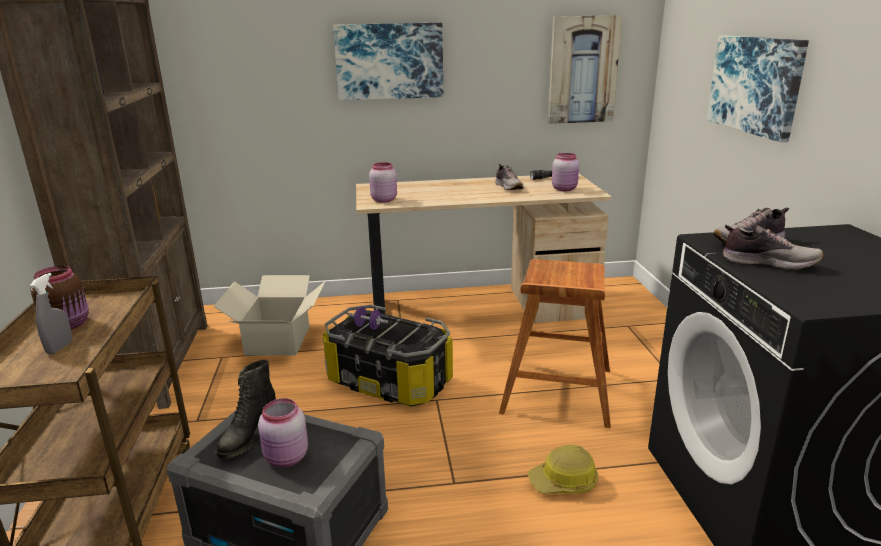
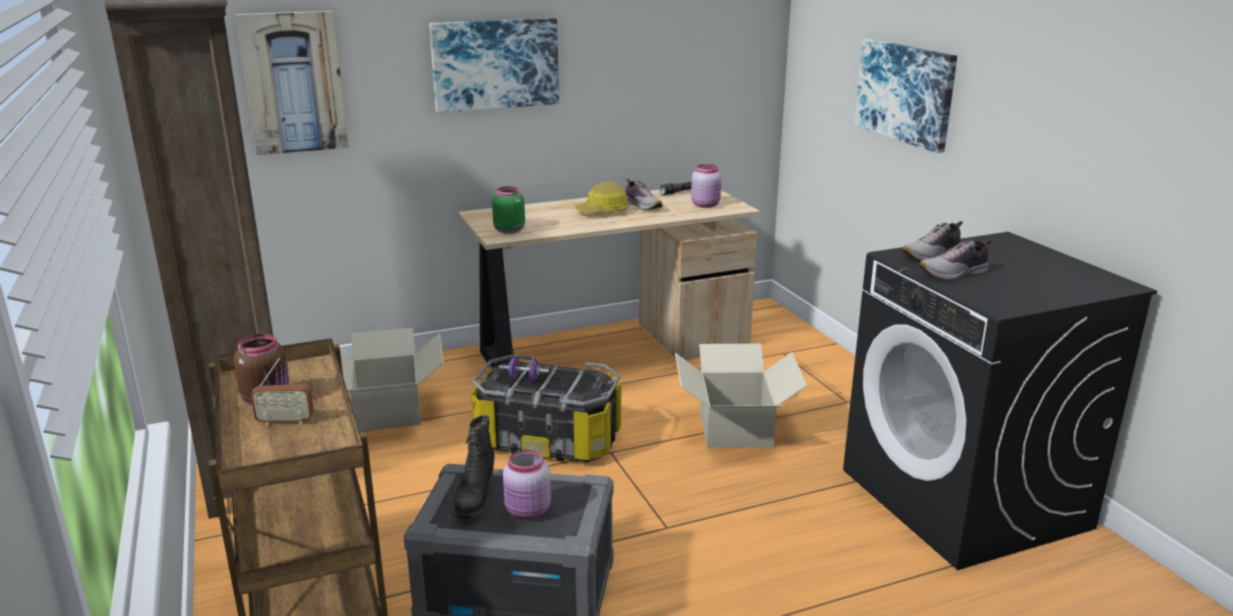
camera: 15 degrees left, 0 degrees up
grey spray bottle [30,273,72,354] -> radio [251,358,314,426]
pink jar [369,162,397,203] -> green jar [492,186,525,234]
brown stool [499,259,611,428] -> cardboard box [675,344,807,448]
hard hat [527,445,598,494] -> hard hat moved to [575,181,629,213]
picture [548,15,622,124] -> picture moved to [235,11,349,155]
shoe [723,225,823,270] -> shoe turned 150 degrees clockwise [919,239,992,281]

